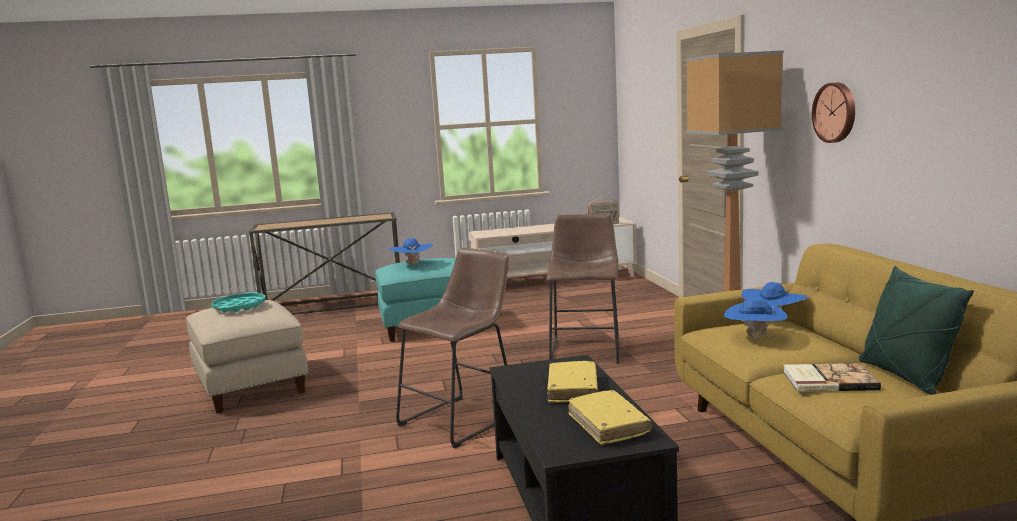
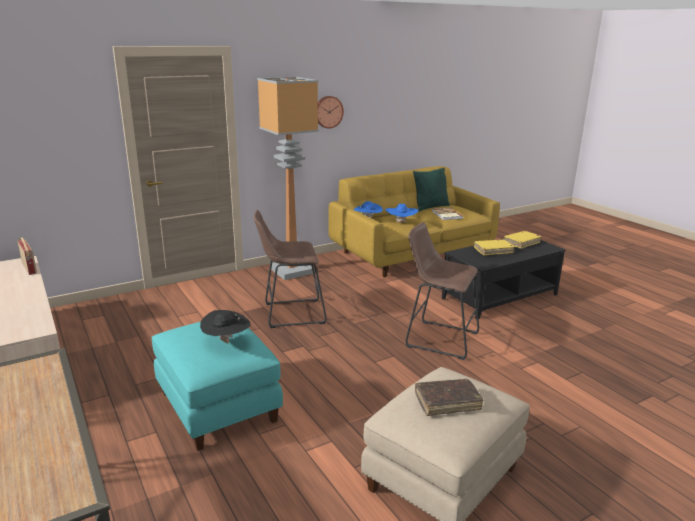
camera: 110 degrees left, 10 degrees up
turquoise tray [211,292,266,312] -> brown book [415,379,484,416]
blue hat [389,238,433,264] -> black hat [200,310,250,344]

